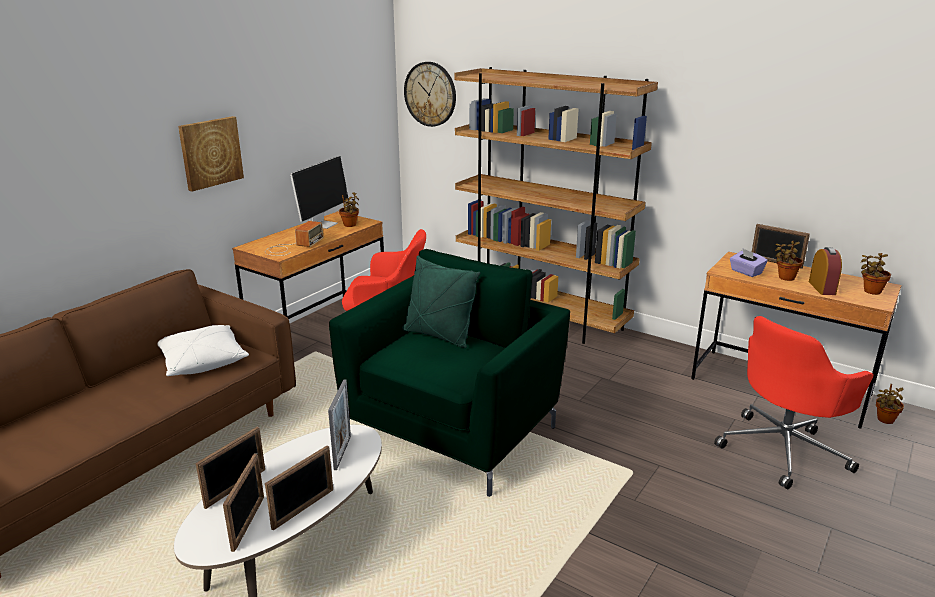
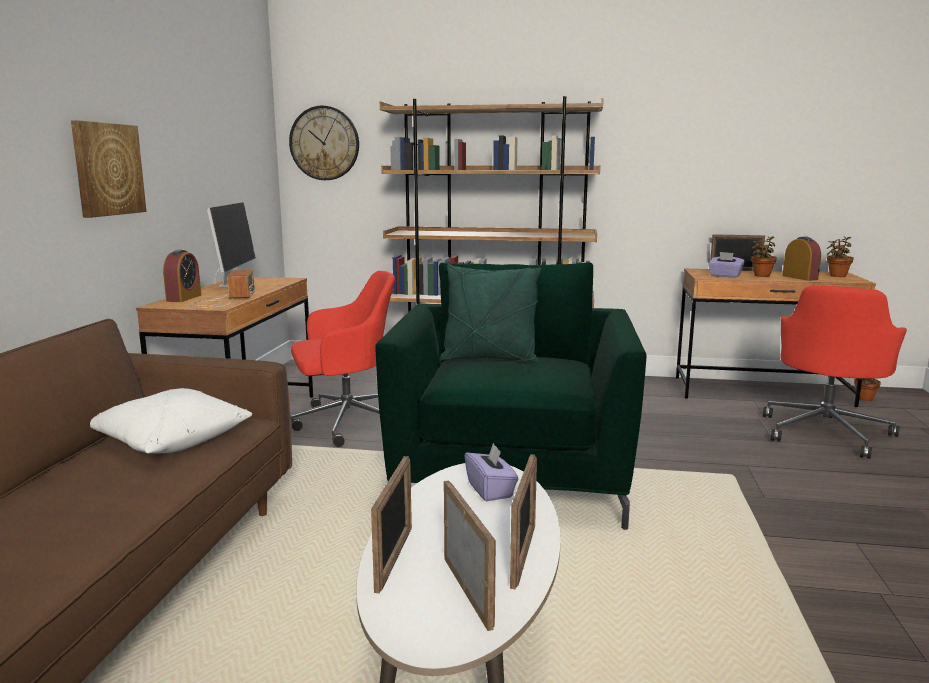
camera: 25 degrees left, 10 degrees down
picture frame [328,379,351,470] -> purple tissue box [464,443,519,502]
potted plant [339,192,359,227] -> none
none -> alarm clock [163,249,201,302]

